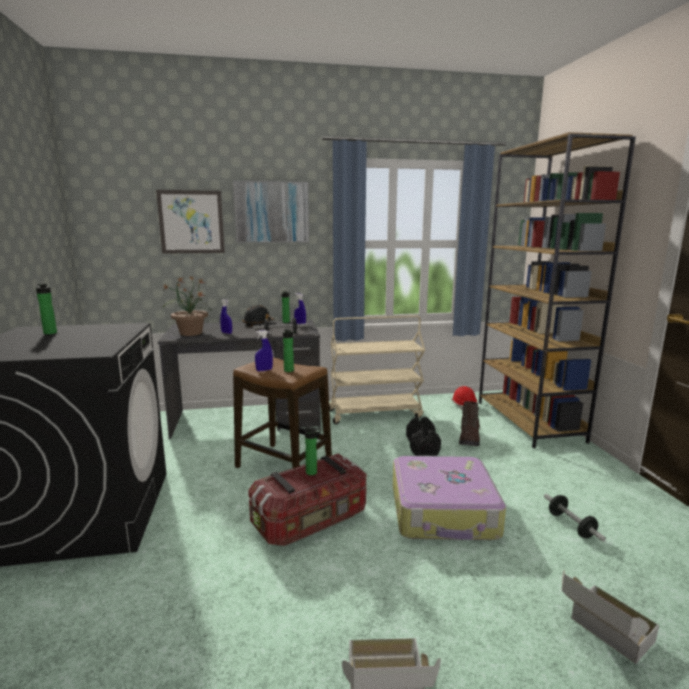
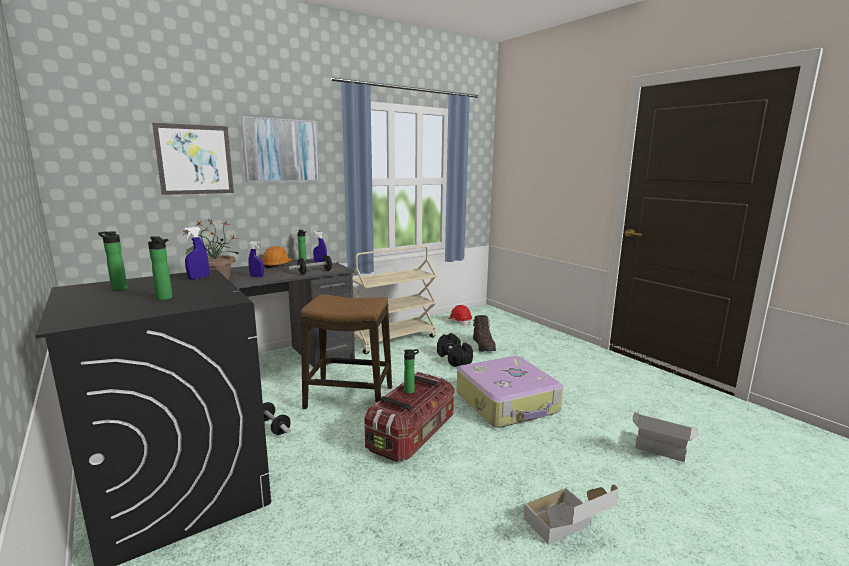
camera: 25 degrees left, 0 degrees up
black hard hat [242,305,275,326] -> orange hard hat [262,246,292,268]
blue spray bottle [255,330,273,371] -> blue spray bottle moved to [184,227,209,280]
bottle [283,328,295,372] -> bottle moved to [148,236,173,300]
brown bookcase [479,132,636,448] -> none
dumbbell [544,494,606,542] -> dumbbell moved to [263,402,291,435]

